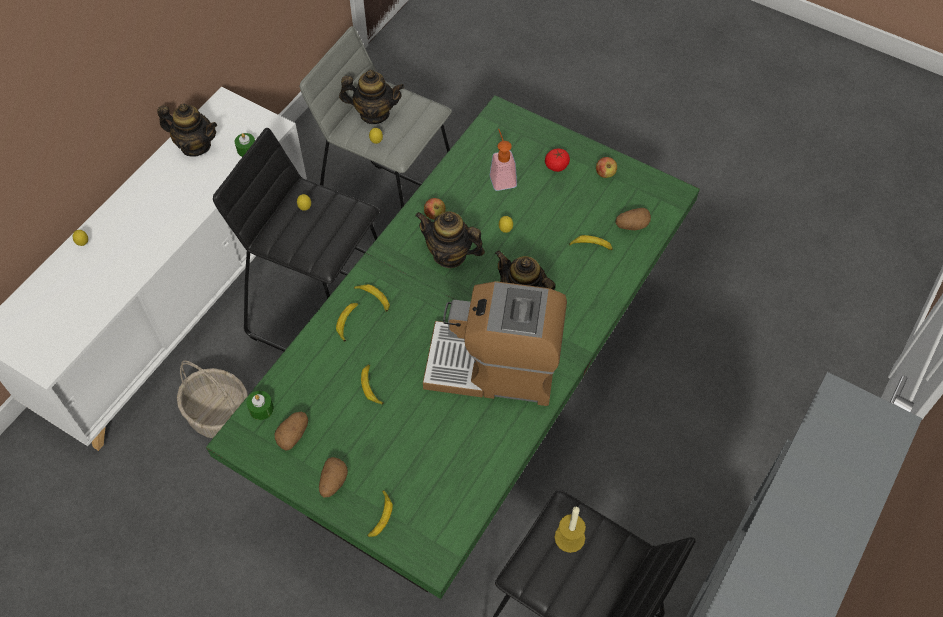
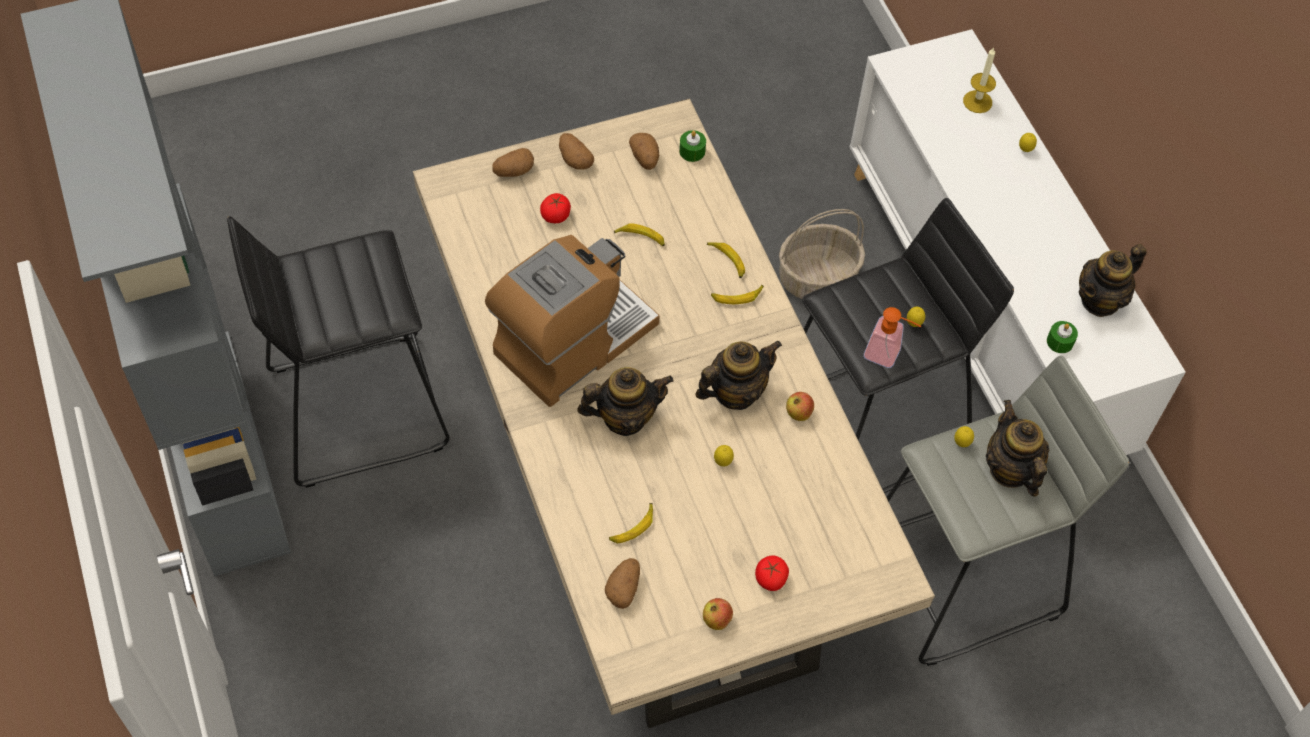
camera: 125 degrees right, 0 degrees up
green dining table [206,95,700,599] -> beige dining table [413,99,935,729]
teapot [339,70,405,124] -> teapot turned 120 degrees clockwise [986,400,1049,497]
banana [367,490,393,537] -> potato [492,148,534,177]
soap dispenser [490,129,517,191] -> soap dispenser moved to [864,307,921,368]
candle [554,507,586,553] -> candle moved to [963,47,996,113]
none -> tomato [540,193,571,223]

